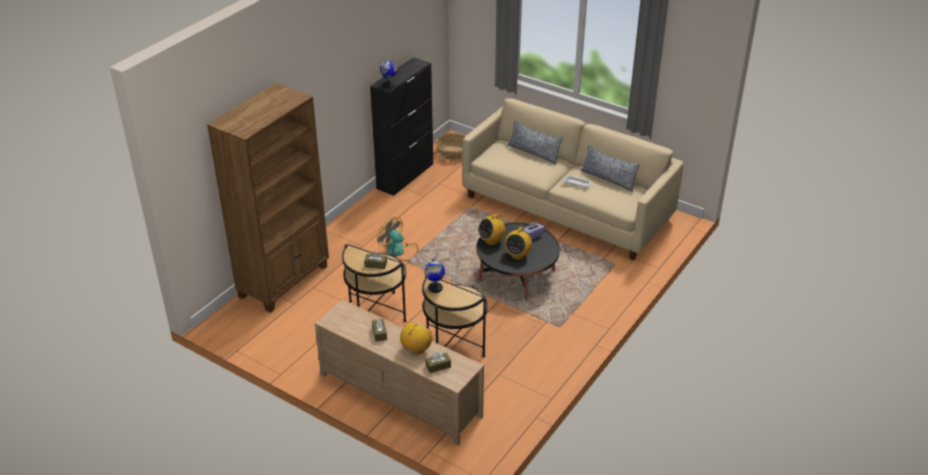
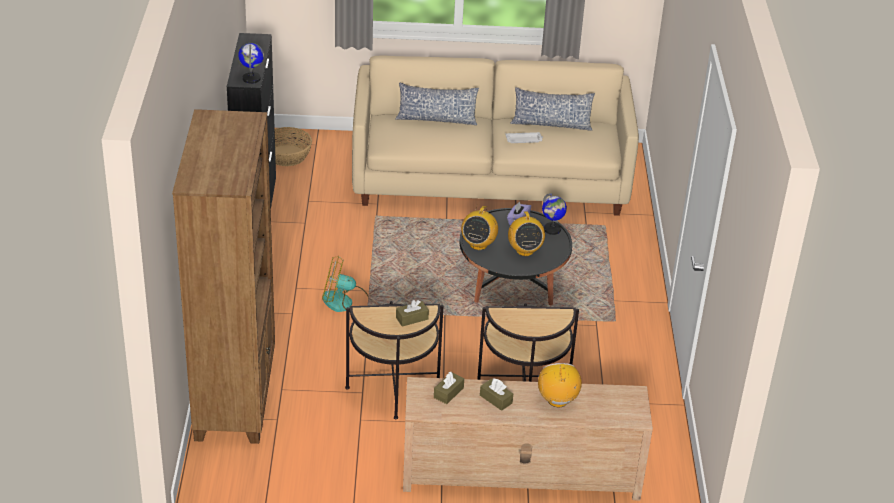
camera: 35 degrees left, 0 degrees up
globe [425,258,445,293] -> globe moved to [542,193,567,235]
brown tissue box [426,351,451,373] -> brown tissue box moved to [434,372,464,404]

